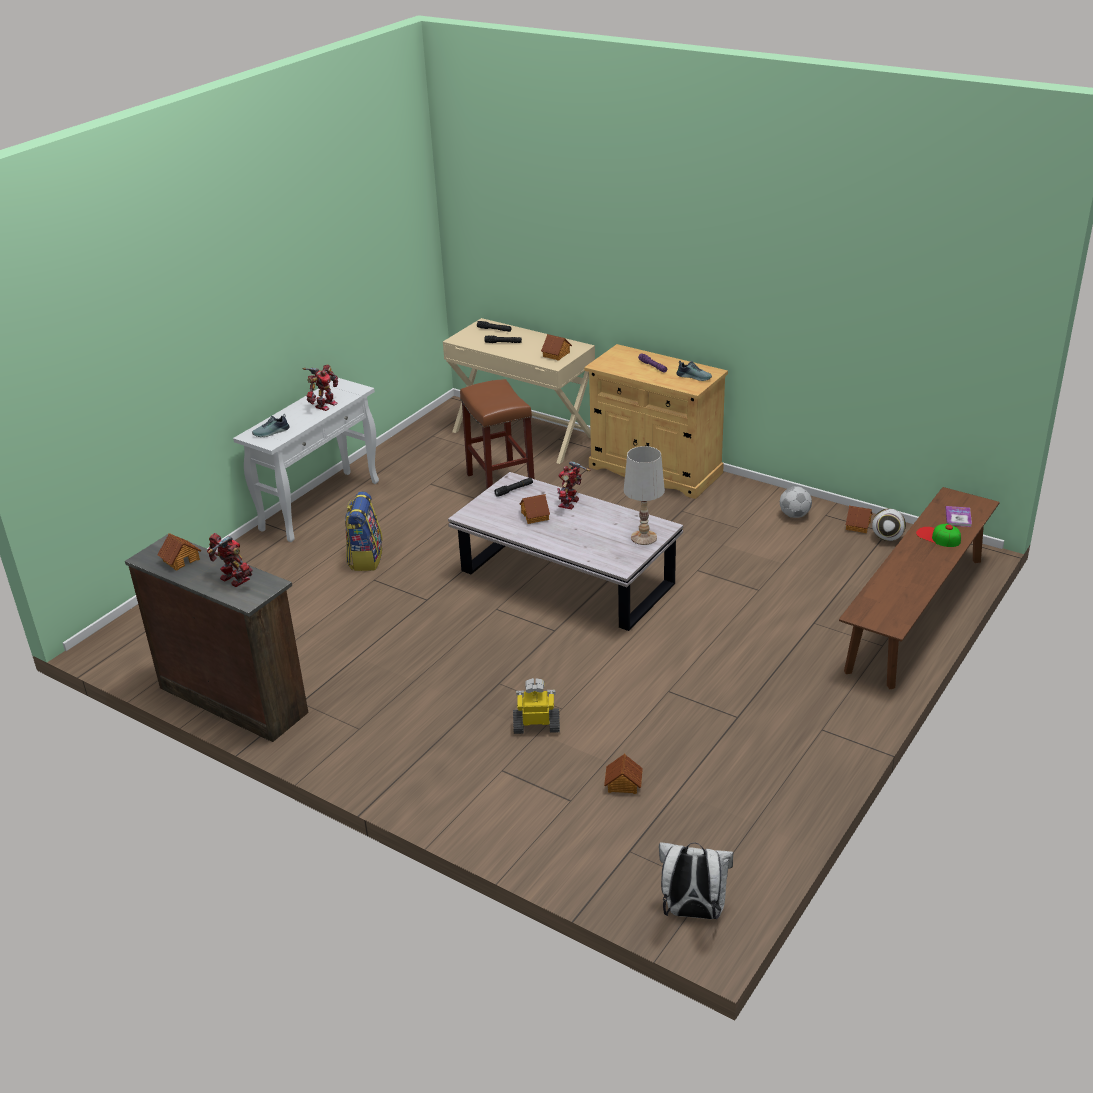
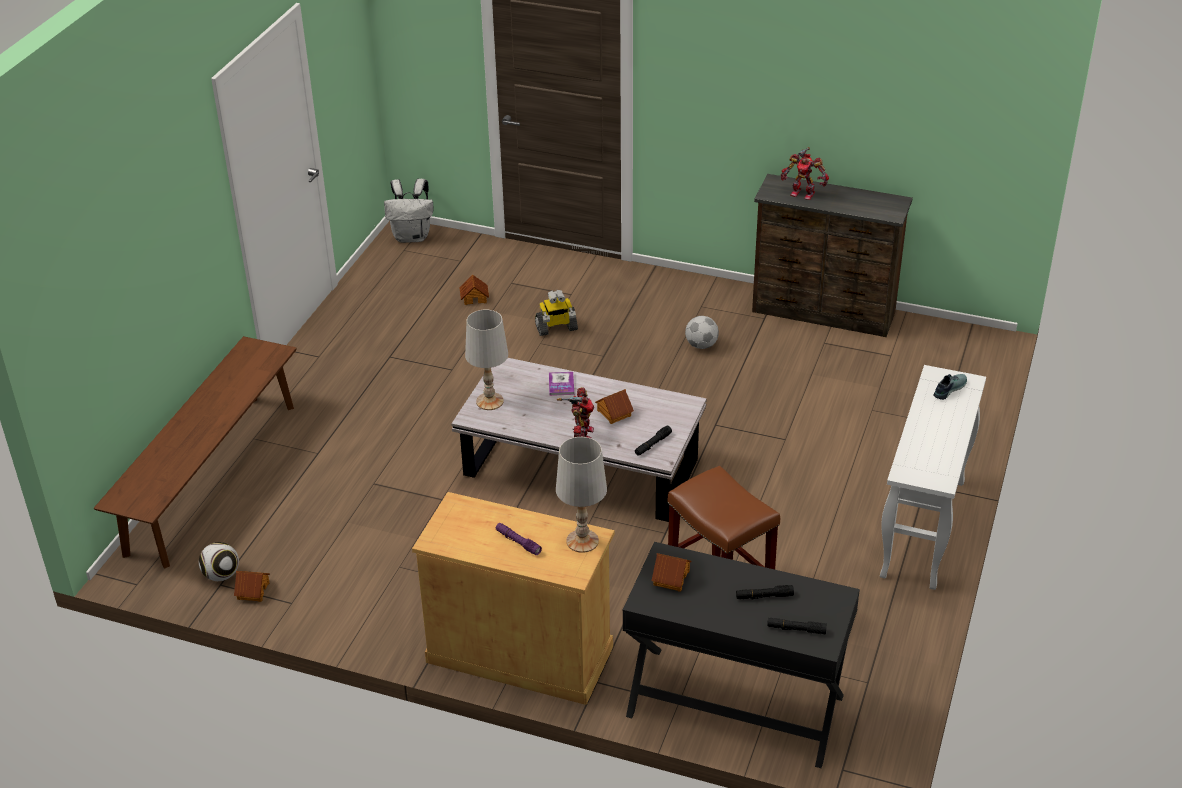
camera: 165 degrees right, 5 degrees up
toy house [157,533,202,571] -> none
toy robot [303,365,338,411] -> none
backpack [345,492,383,571] -> none
beige desk [443,318,595,464] -> black desk [623,542,860,768]
shoe [676,361,712,381] -> none
football [780,486,812,518] -> football moved to [685,316,719,349]
cap [916,524,961,547] -> none
book [945,506,972,527] -> book moved to [549,372,574,396]
none -> white table lamp [556,437,607,553]

